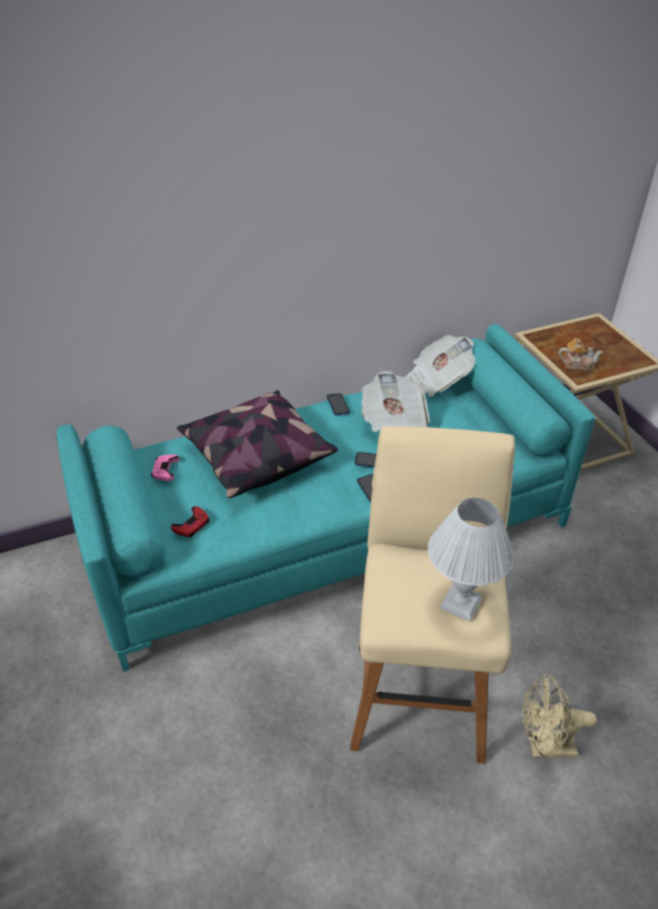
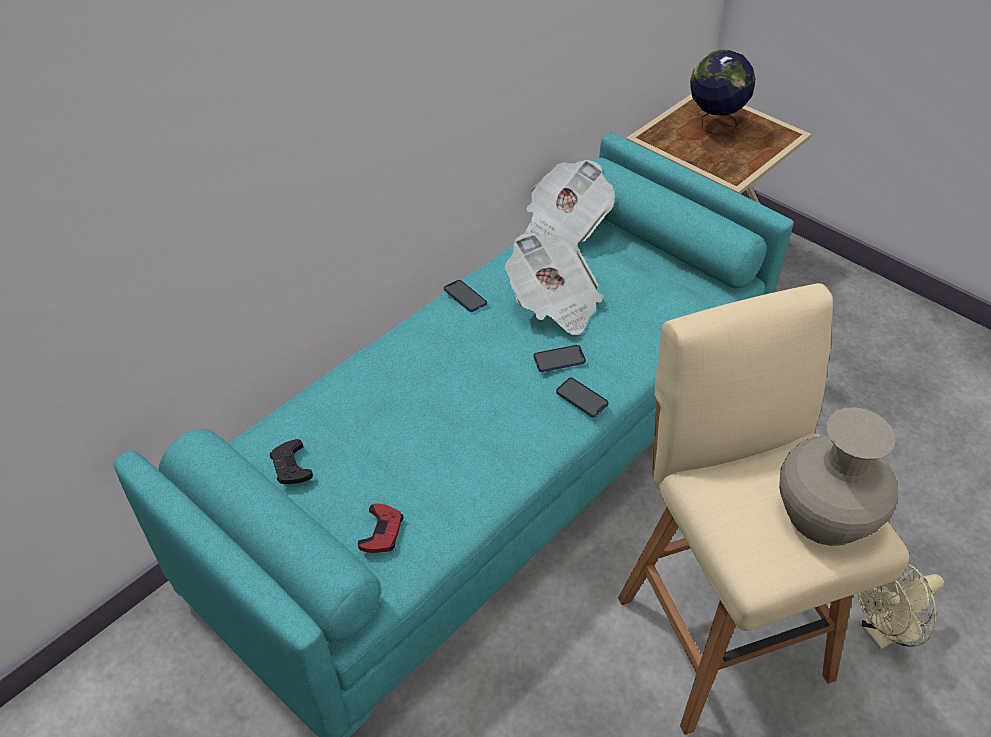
camera: 25 degrees left, 5 degrees up
pink game controller [151,454,179,481] -> black game controller [270,439,313,484]
pillow [177,390,338,498] -> none
white table lamp [428,498,514,621] -> beige vase [779,407,898,546]
teapot [559,338,603,371] -> none
none -> globe [690,50,755,134]

